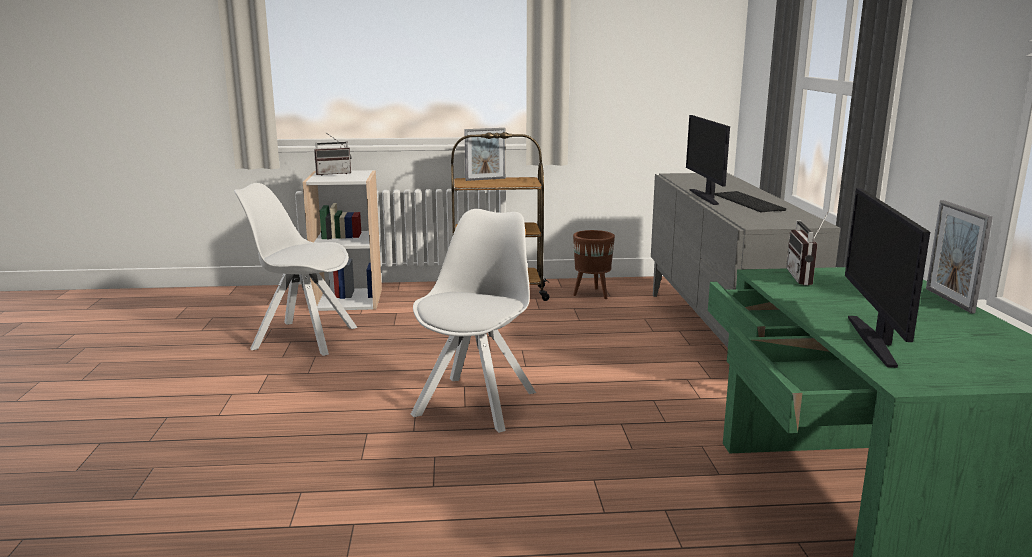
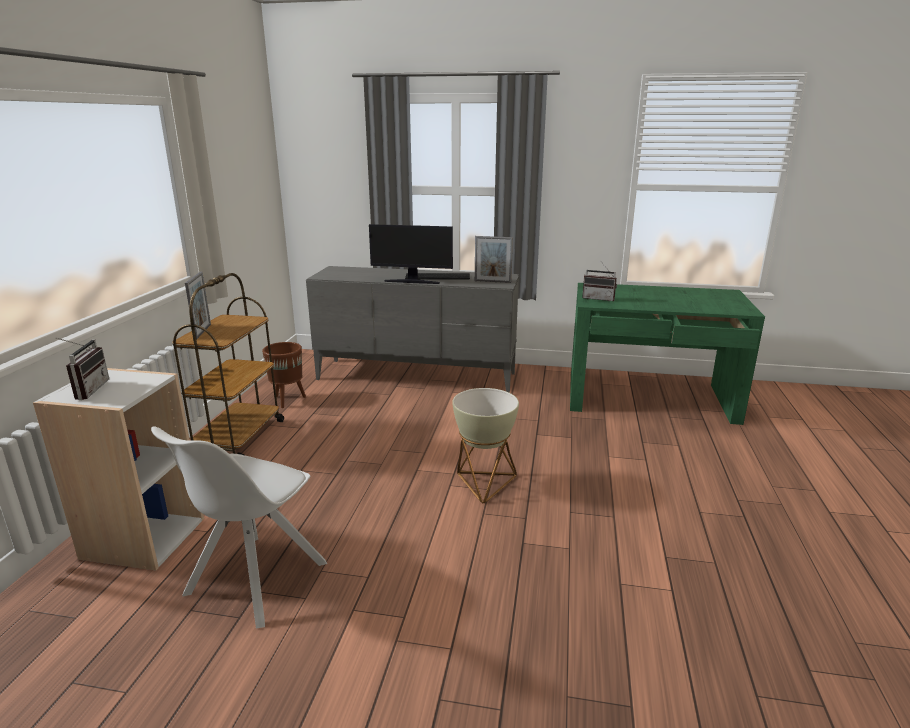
camera: 75 degrees left, 5 degrees up
white chair [411,209,536,433] -> planter [452,388,519,503]
monitor [845,188,930,368] -> none
picture frame [926,200,993,313] -> picture frame moved to [475,236,513,283]

